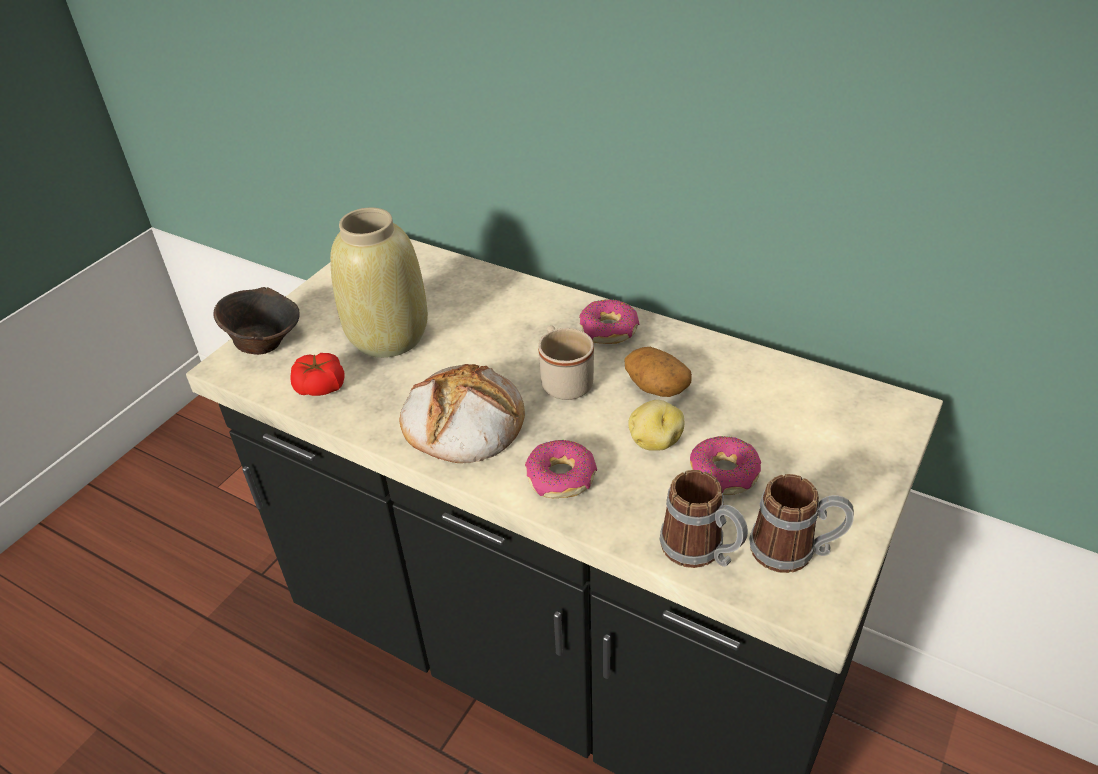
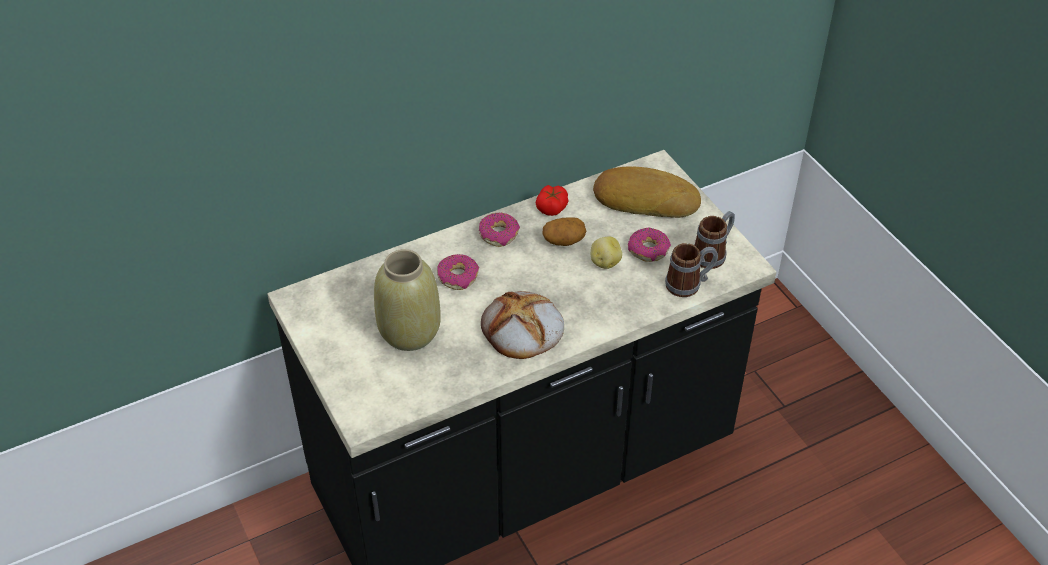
camera: 60 degrees left, 5 degrees up
brown bowl [214,287,300,355] -> none
tomato [290,353,345,396] -> tomato moved to [536,185,568,216]
donut [525,440,597,498] -> donut moved to [437,254,479,290]
beige mug [538,325,594,400] -> none
none -> bread [593,167,701,218]

